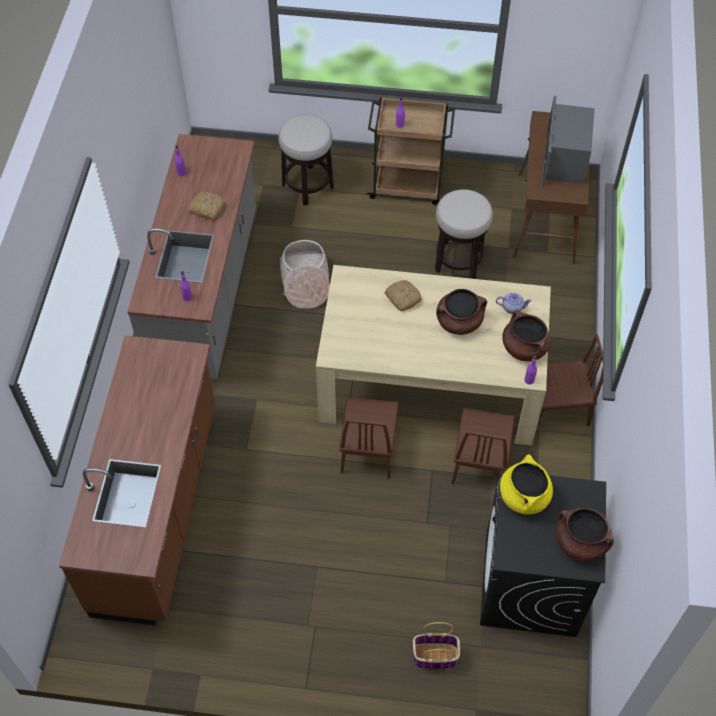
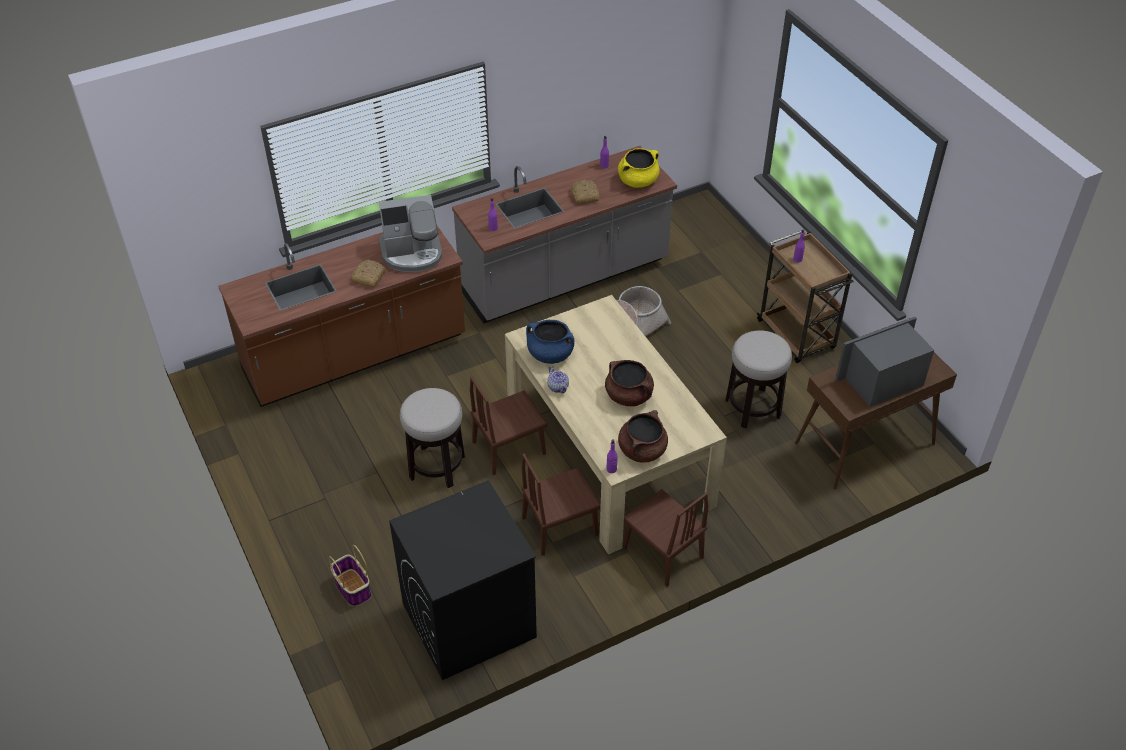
camera: 55 degrees right, 10 degrees down
stool [278,115,334,205] -> stool moved to [400,388,465,488]
bread [384,280,422,311] -> bread moved to [352,260,386,287]
teapot [496,293,532,314] -> teapot moved to [547,366,569,393]
yellow cooking pot [500,454,553,514] -> yellow cooking pot moved to [618,148,660,188]
brown cooking pot [556,508,614,562] -> none
none -> coffee machine [379,195,442,272]
none -> blue cooking pot [526,320,574,364]

